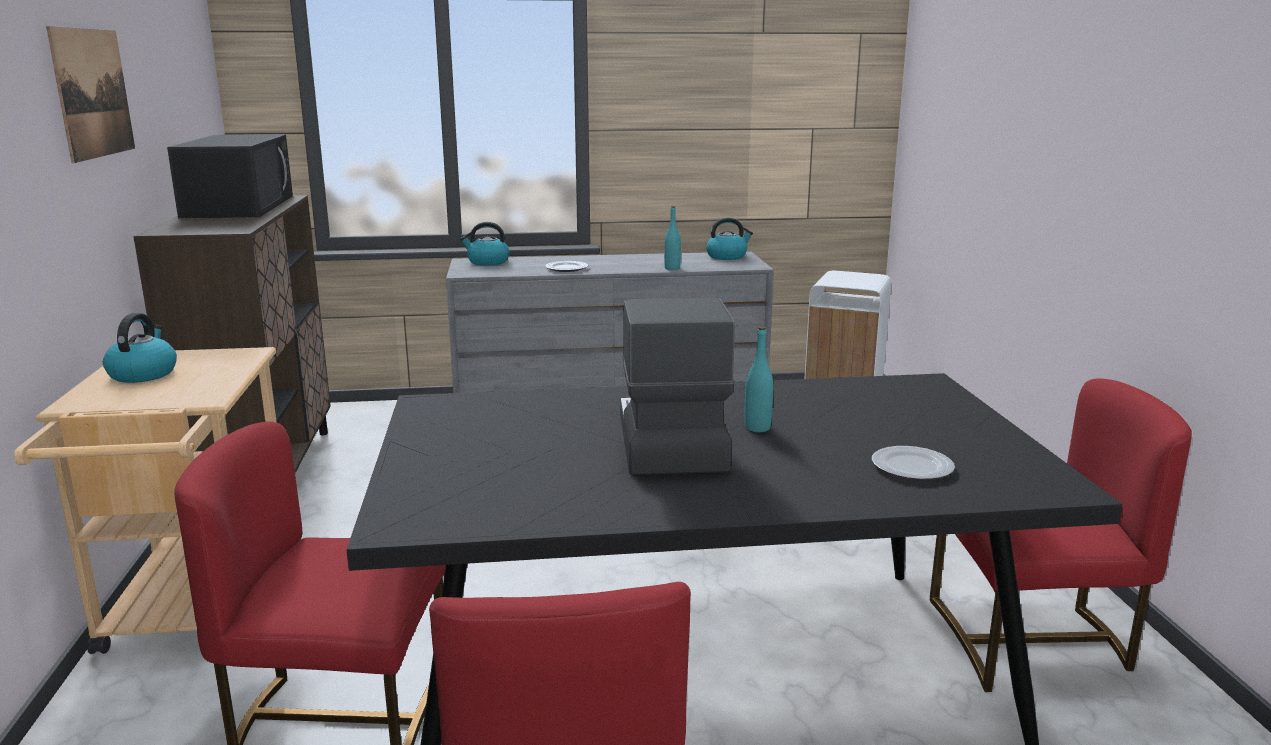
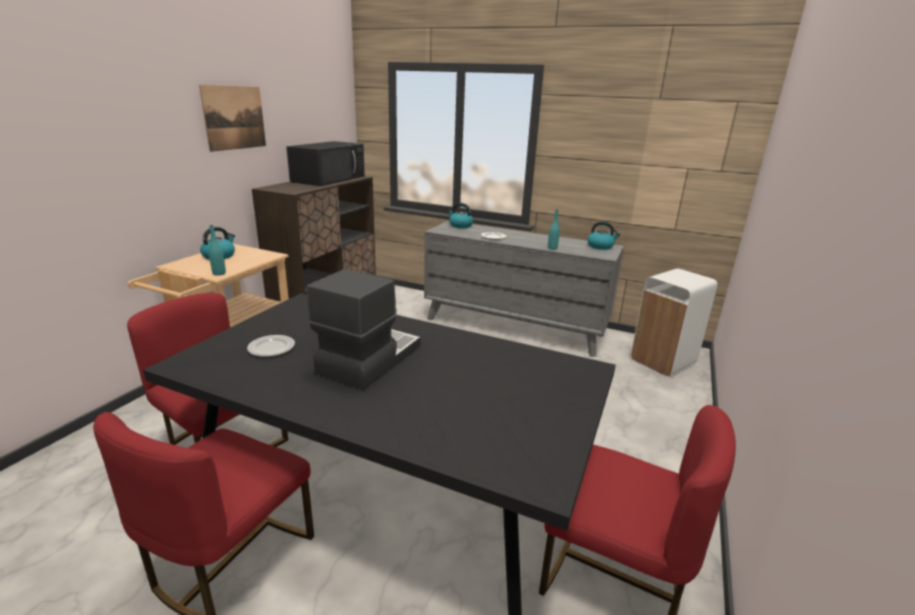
camera: 30 degrees right, 5 degrees up
turquoise bottle [744,327,773,432] -> turquoise bottle moved to [209,225,226,276]
plate [872,446,955,480] -> plate moved to [247,335,295,357]

